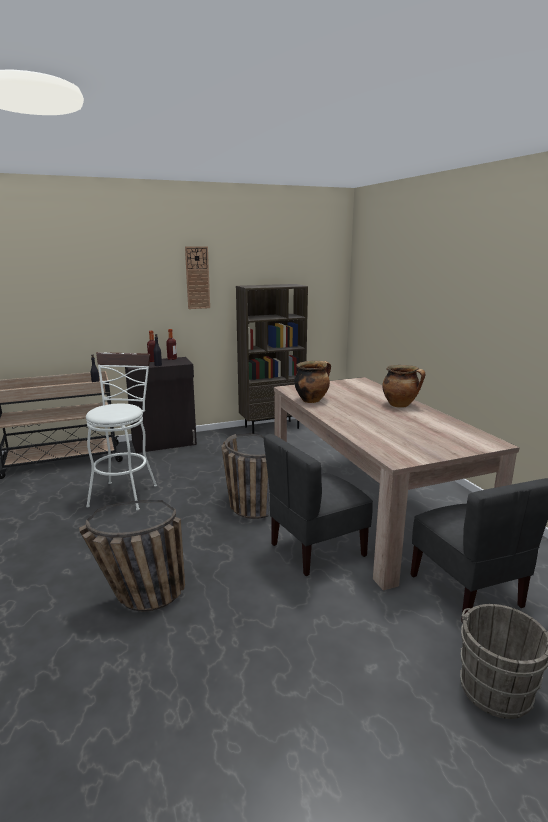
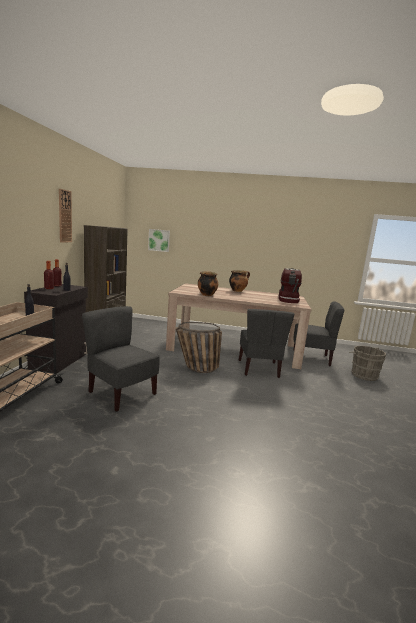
camera: 60 degrees left, 5 degrees down
basket [79,500,185,611] -> none
white stool [86,352,157,511] -> grey chair [82,306,160,412]
none -> picture [148,229,170,252]
none -> coffee machine [279,268,302,303]

